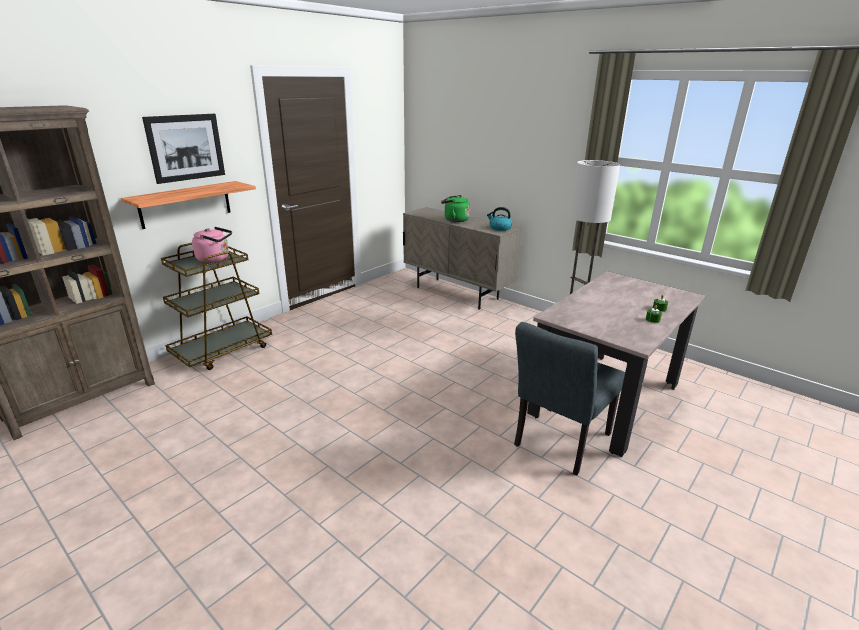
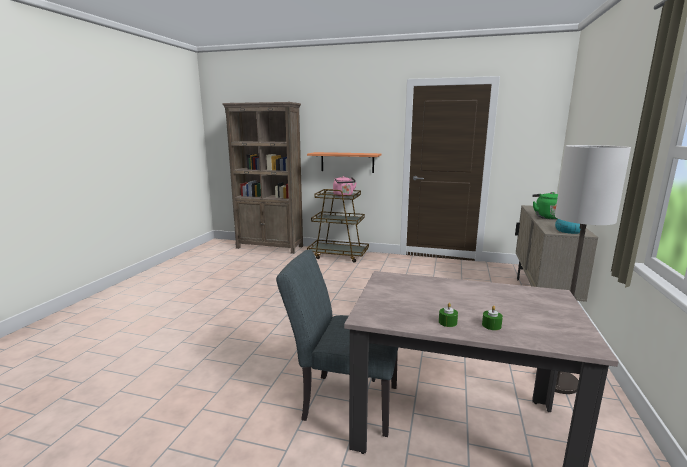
camera: 65 degrees right, 10 degrees down
picture [142,114,225,184] -> none

